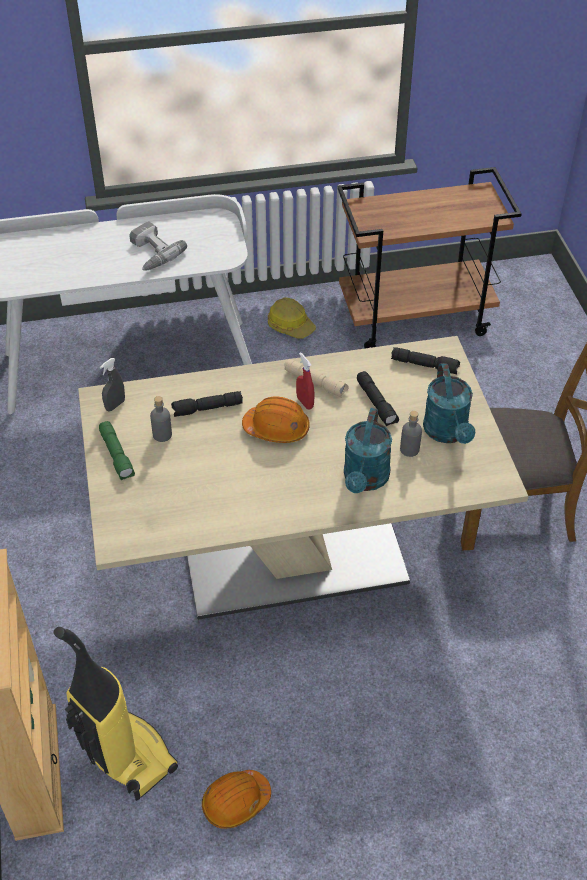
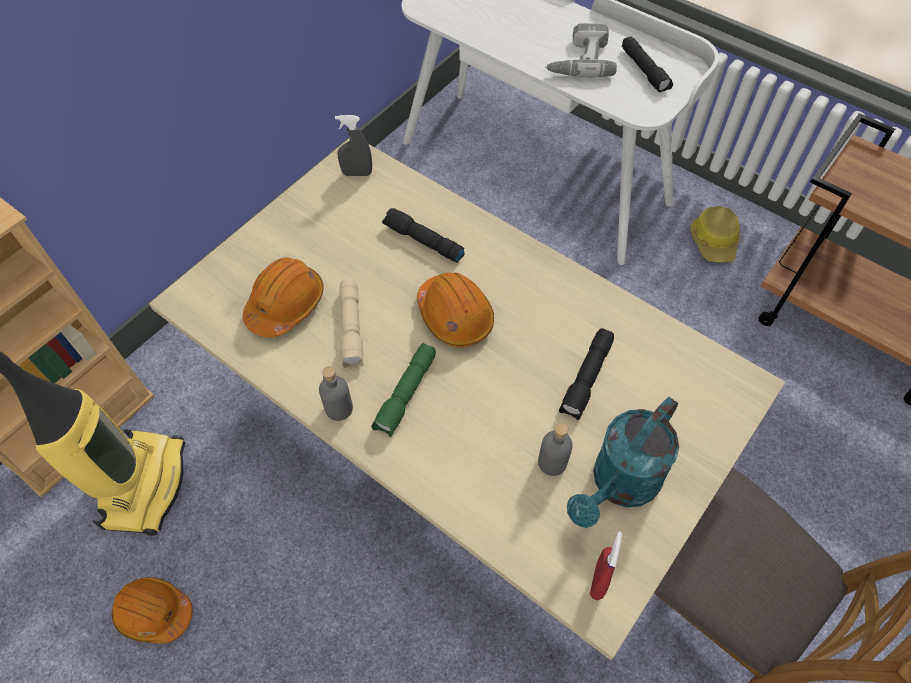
camera: 50 degrees right, 10 degrees up
green flashlight [99,421,135,480] -> green flashlight moved to [371,343,436,437]
grey bottle [150,396,172,442] -> grey bottle moved to [319,366,353,421]
beige flashlight [284,359,348,397] -> beige flashlight moved to [339,279,363,368]
red spray bottle [296,352,314,409] -> red spray bottle moved to [590,532,622,600]
turquoise watering can [344,408,392,493] -> none
black flashlight [391,347,460,374] -> black flashlight moved to [622,36,673,92]
none -> orange hard hat [243,258,324,337]

